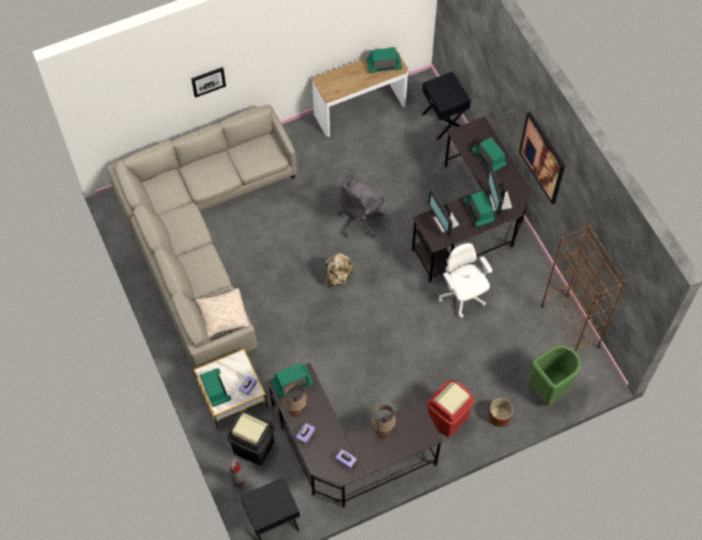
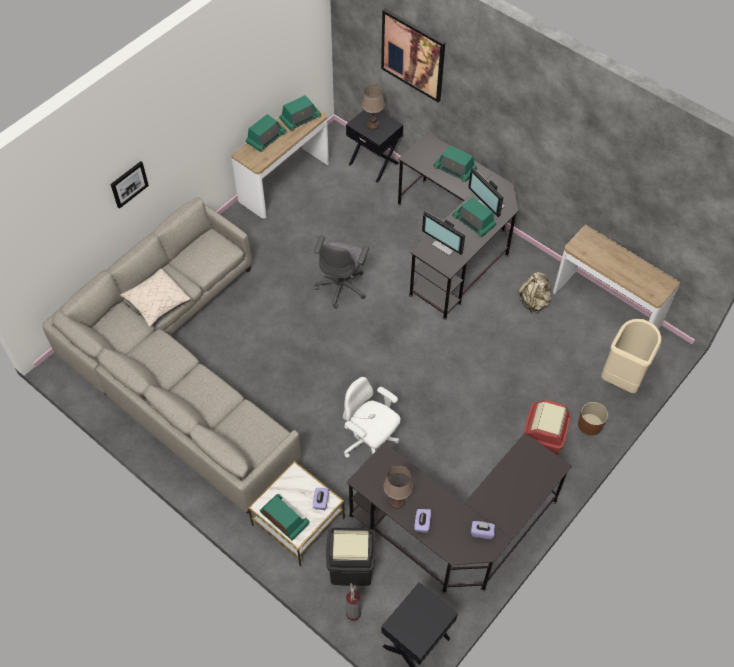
camera: 25 degrees left, 5 degrees down
beige pillow [195,288,250,338] -> beige pillow moved to [120,268,191,327]
radio [271,363,314,399] -> radio moved to [246,114,286,152]
beige backpack [326,253,353,288] -> beige backpack moved to [518,272,551,314]
brown table lamp [372,405,396,438] -> brown table lamp moved to [362,85,385,130]
white office chair [439,243,492,318] -> white office chair moved to [343,377,401,458]
picture [519,112,565,204] -> picture moved to [381,9,445,102]
green trash can [528,345,581,406] -> beige trash can [601,319,662,393]
brown bookcase [541,225,626,351] -> console table [553,224,681,329]

